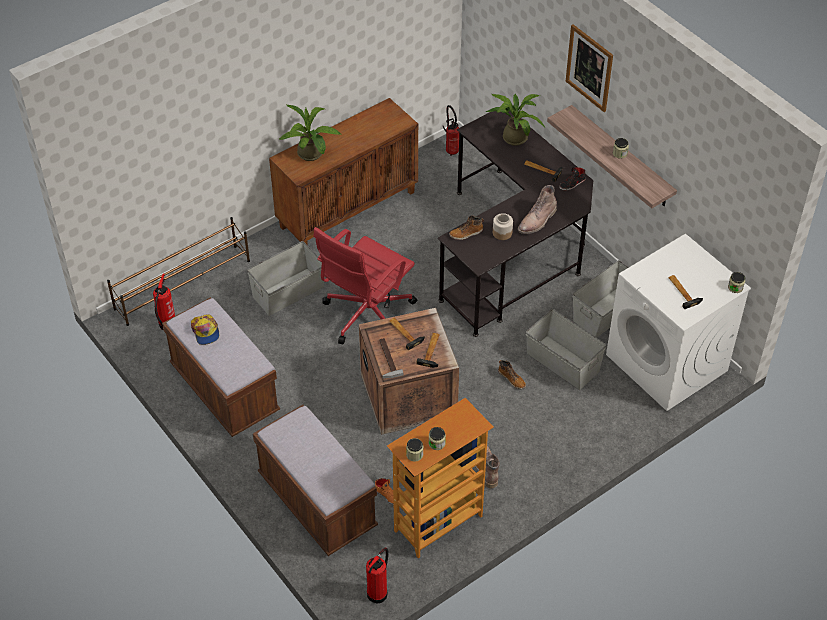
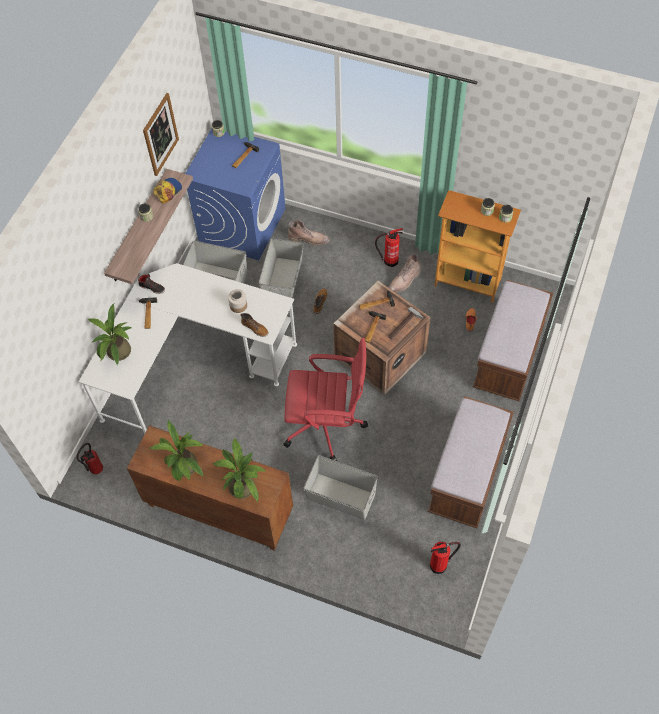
camera: 120 degrees left, 10 degrees up
brown shoe rack [107,217,250,326] -> none
cap [191,314,219,345] -> cap moved to [153,178,182,204]
fire extinguisher [366,547,389,604] -> fire extinguisher moved to [375,228,403,267]
black desk [438,111,593,337] -> white desk [79,263,297,434]
brown boot [518,185,557,234] -> brown boot moved to [288,220,330,246]
picture [566,24,613,112] -> picture moved to [143,93,179,176]
white washing machine [606,234,751,411] -> blue washing machine [185,129,285,260]
none -> potted plant [150,419,203,481]

